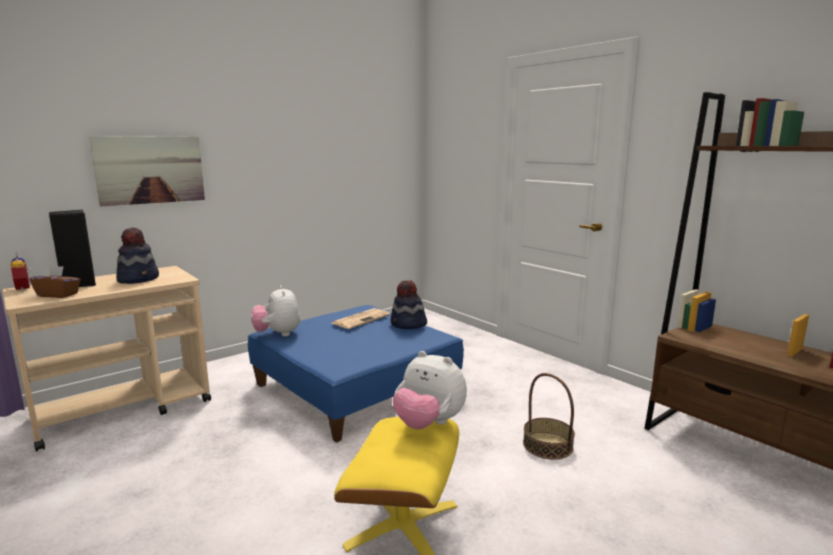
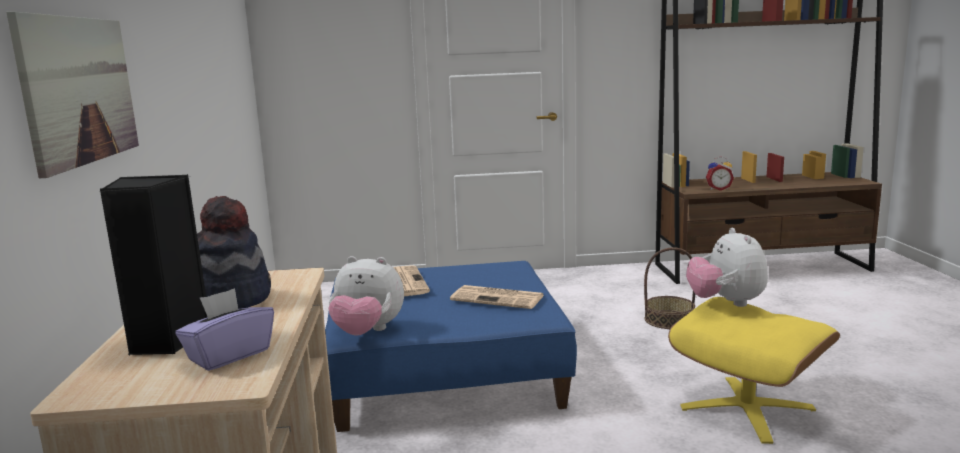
camera: 55 degrees left, 0 degrees up
alarm clock [10,253,32,291] -> alarm clock moved to [706,156,734,191]
brown tissue box [30,266,81,298] -> purple tissue box [175,288,274,371]
hat [390,280,427,329] -> none
plush toy [393,351,467,429] -> plush toy turned 105 degrees clockwise [686,228,768,307]
none -> newspaper [450,285,544,309]

